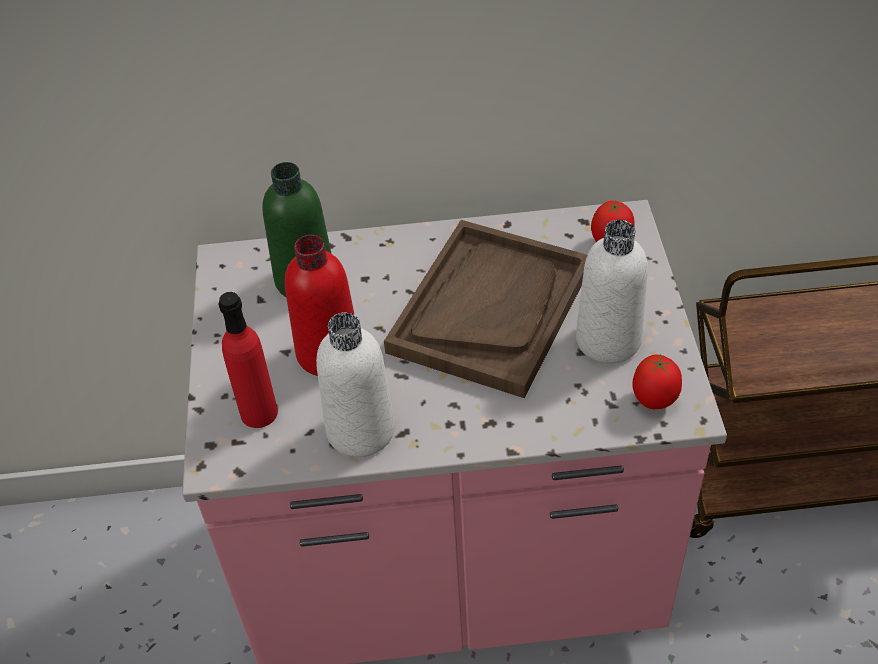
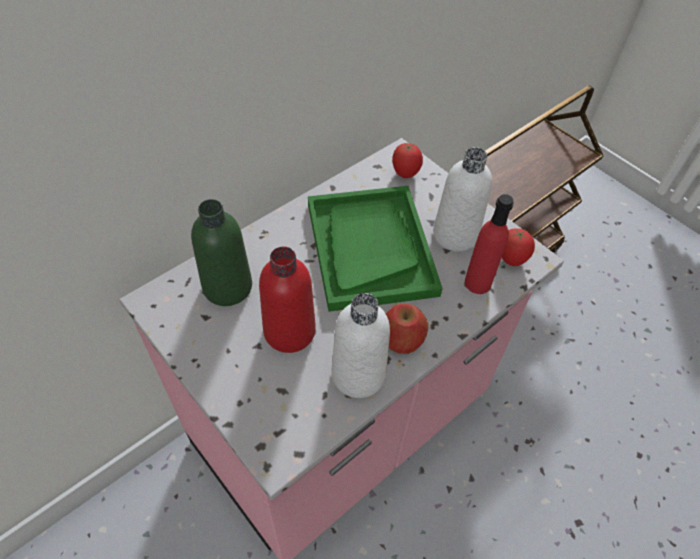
camera: 40 degrees left, 5 degrees up
red bottle [219,292,278,428] -> red bottle moved to [465,194,514,294]
brown tray [384,220,587,398] -> green tray [308,186,443,312]
none -> apple [386,304,428,354]

